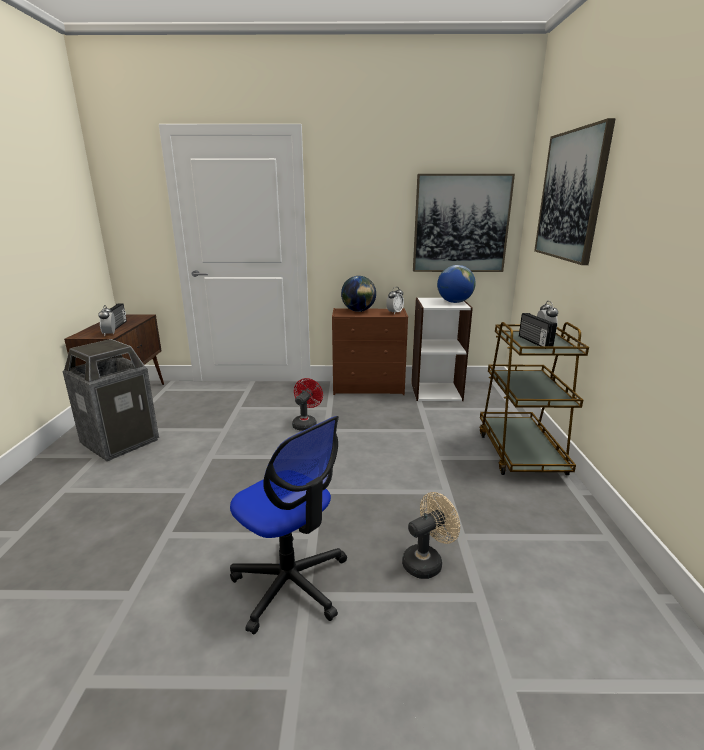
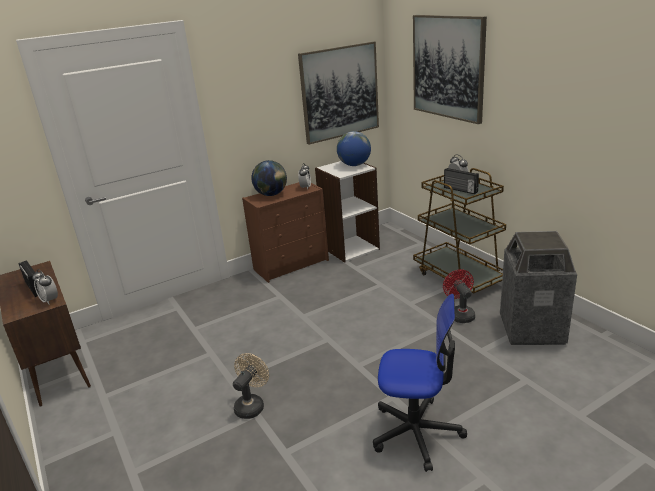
camera: 30 degrees left, 5 degrees up
trash can [63,339,159,461] -> trash can moved to [500,231,577,345]
red fan [292,378,323,431] -> red fan moved to [443,269,475,323]
beige fan [402,492,460,579] -> beige fan moved to [233,353,269,419]

